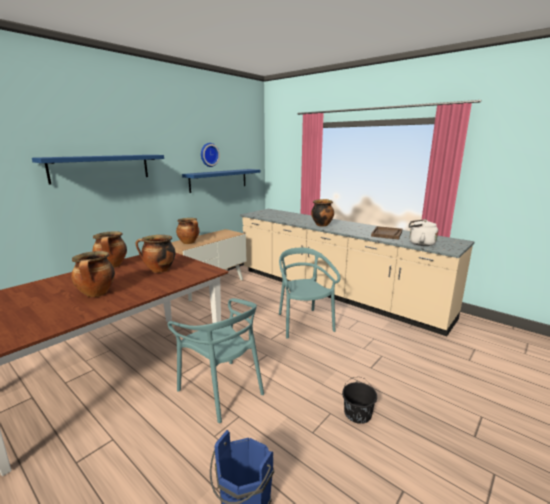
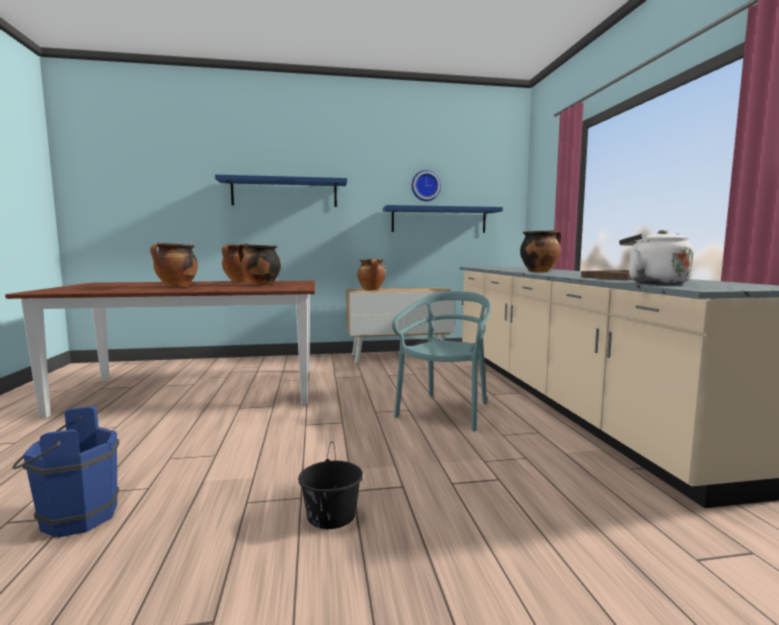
camera: 40 degrees right, 10 degrees down
turquoise chair [168,298,264,423] -> none

